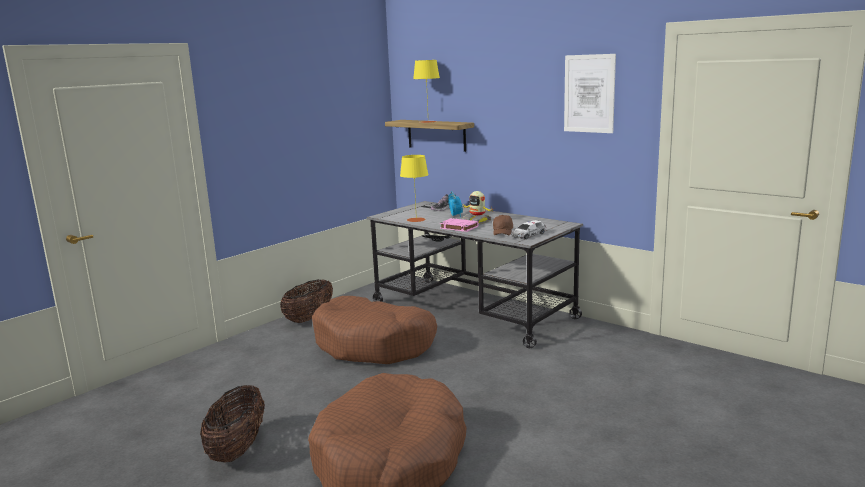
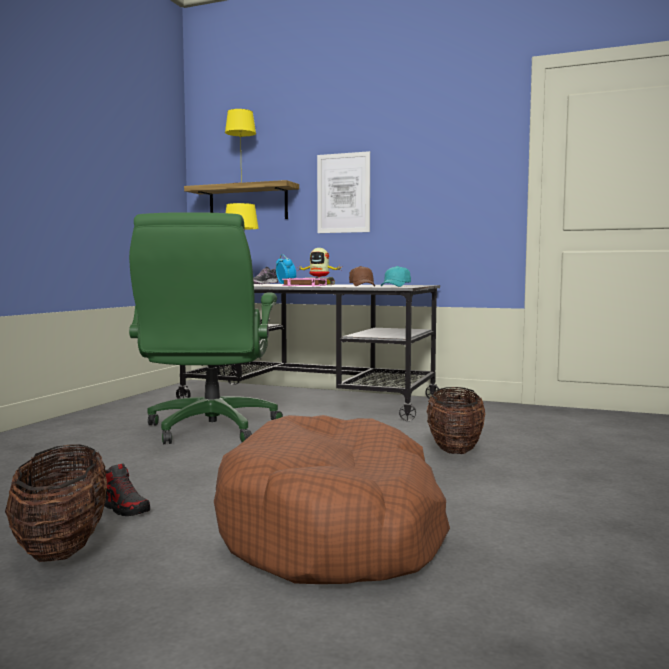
camera: 20 degrees left, 10 degrees down
basket [280,279,333,323] -> basket moved to [427,387,485,454]
brown dog bed [312,296,437,364] -> green office chair [129,212,283,444]
toy car [512,220,546,239] -> turquoise cap [381,266,411,287]
picture [564,54,616,133] -> picture moved to [317,151,370,233]
none -> shoe [104,463,150,516]

